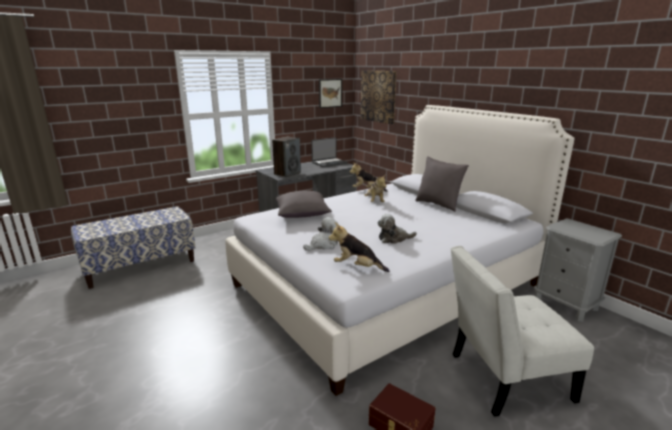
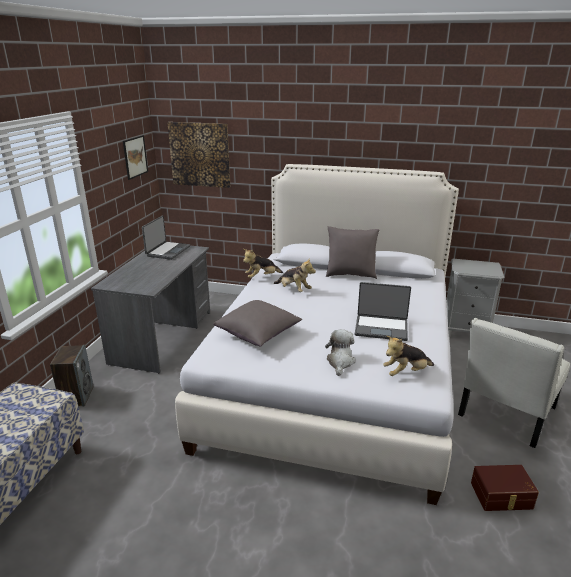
camera: 40 degrees left, 5 degrees up
speaker [272,137,301,177] -> speaker moved to [50,345,94,407]
plush toy [377,214,417,244] -> laptop [355,282,411,341]

